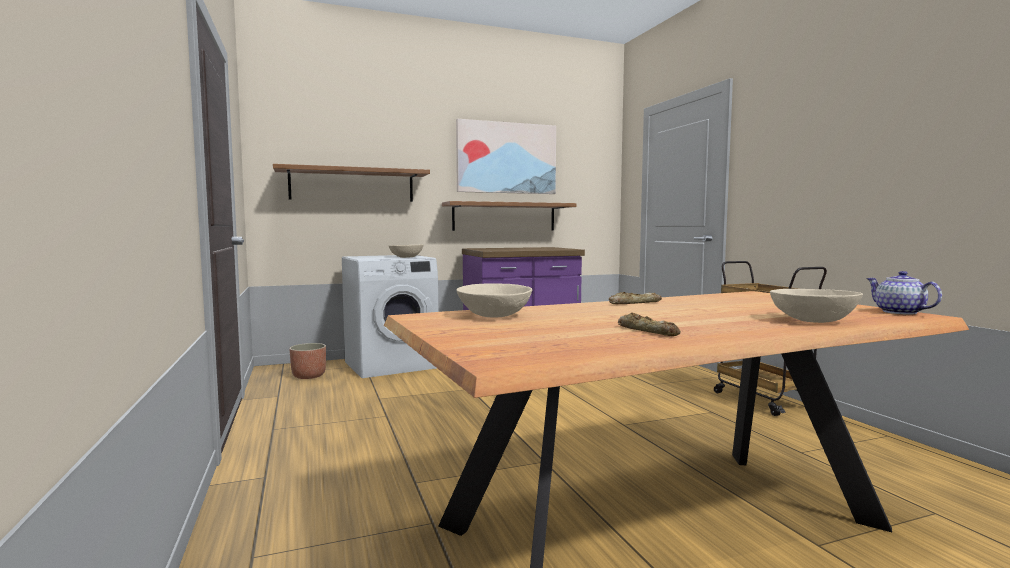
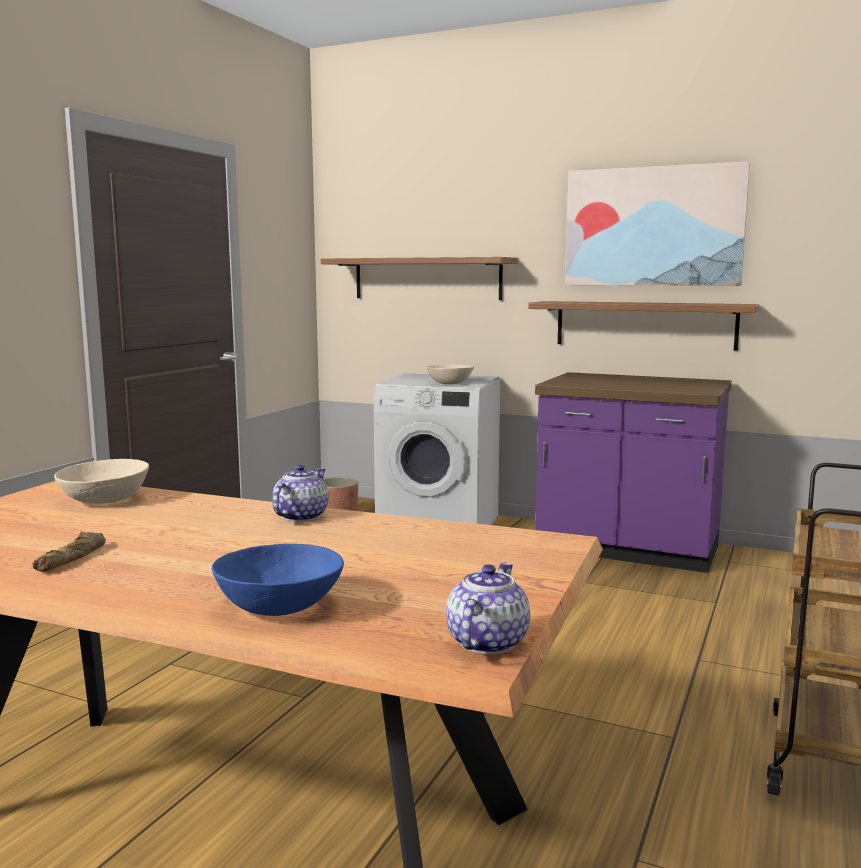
camera: 45 degrees right, 5 degrees up
bread [609,292,662,304] -> teapot [273,464,329,522]
beige bowl [770,289,863,323] -> blue bowl [212,544,344,616]

